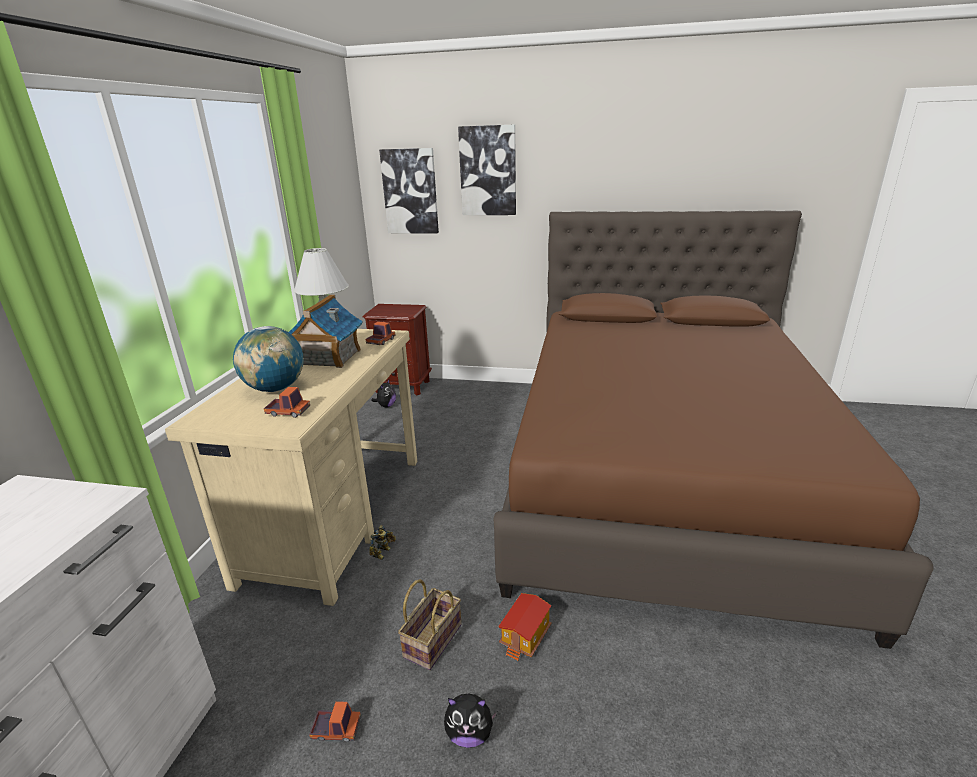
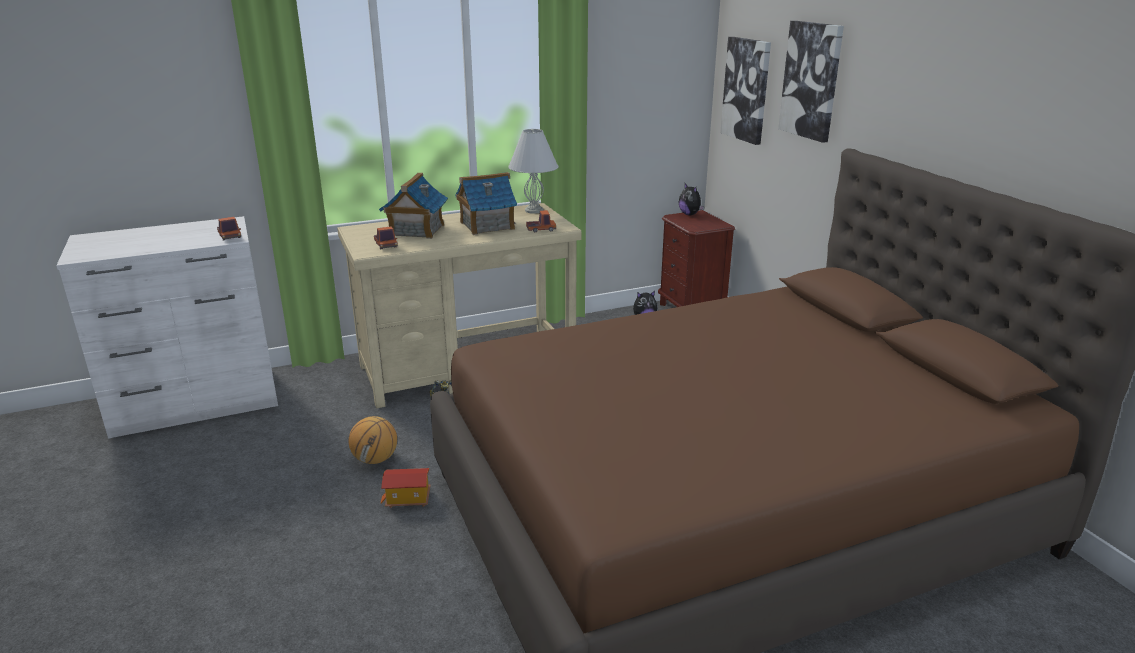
camera: 55 degrees right, 0 degrees up
globe [233,326,304,392] -> toy house [379,173,448,239]
toy truck [309,701,361,742] -> toy truck moved to [217,217,241,241]
basket [398,579,461,670] -> basketball [349,416,397,464]
plush toy [444,694,497,748] -> plush toy moved to [679,184,705,215]

